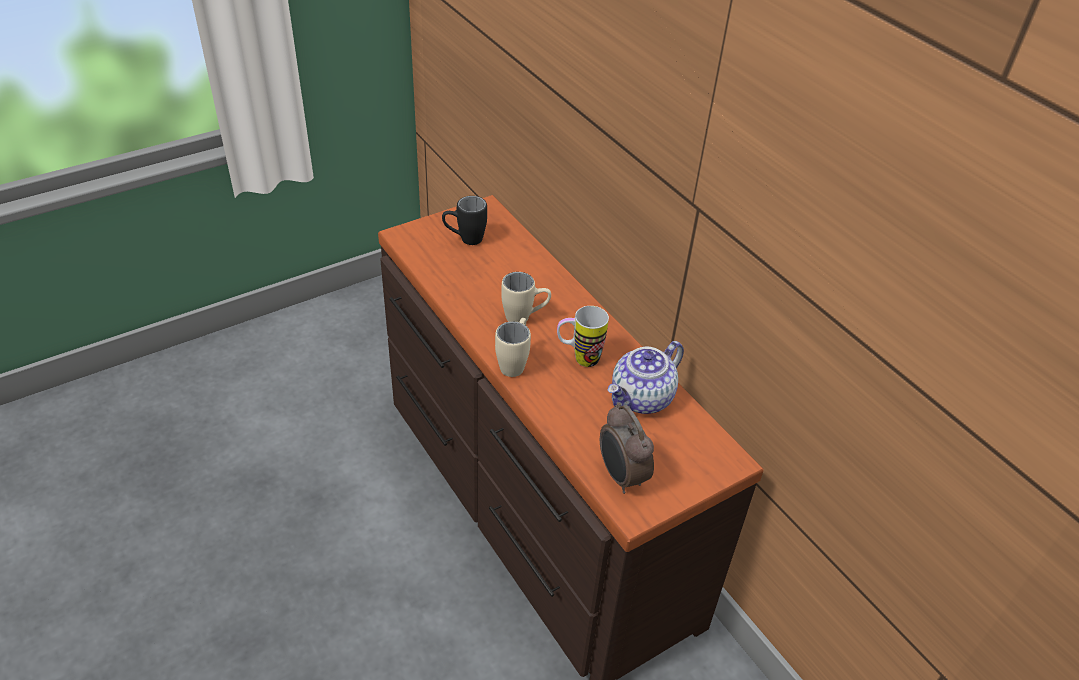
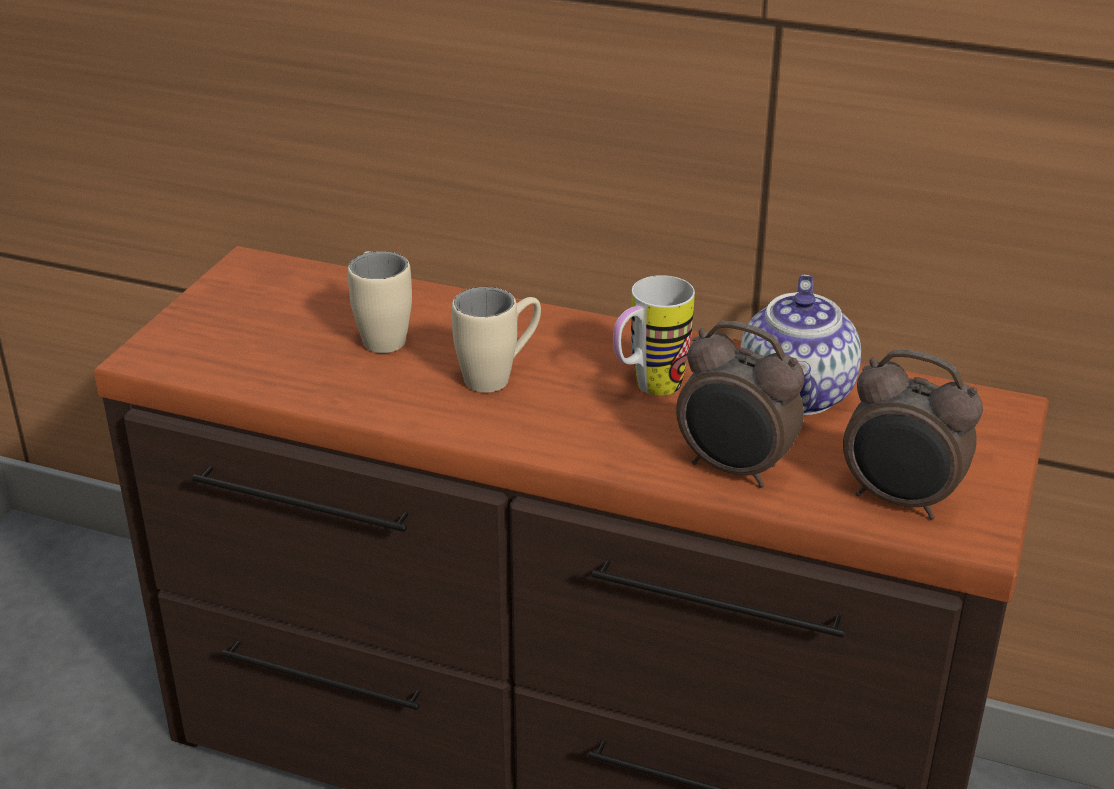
camera: 35 degrees left, 10 degrees down
black mug [442,196,487,245] -> none
beige mug [495,318,531,377] -> beige mug moved to [348,251,412,353]
none -> alarm clock [676,321,805,488]

